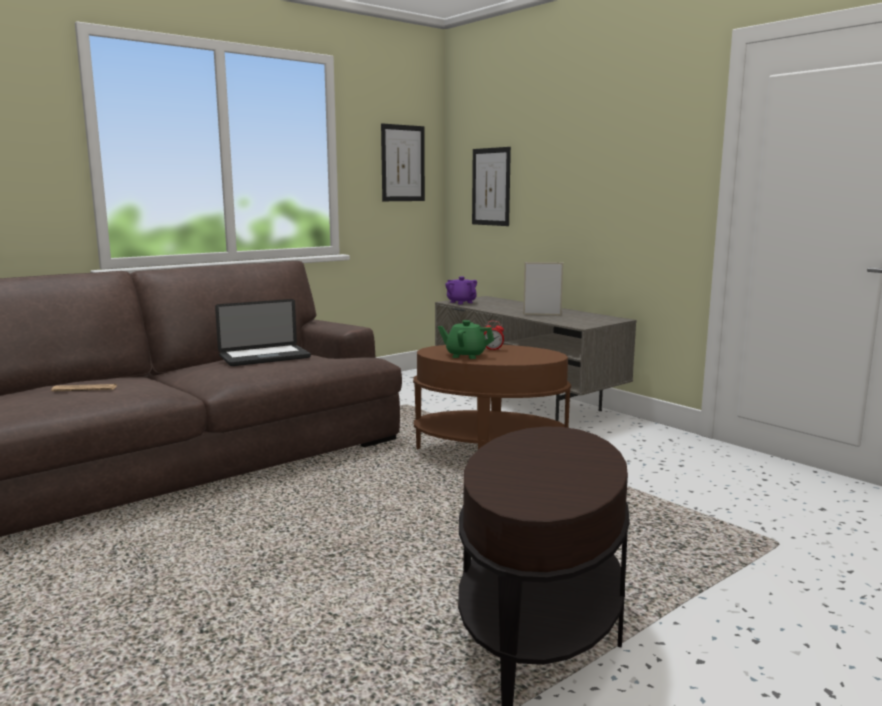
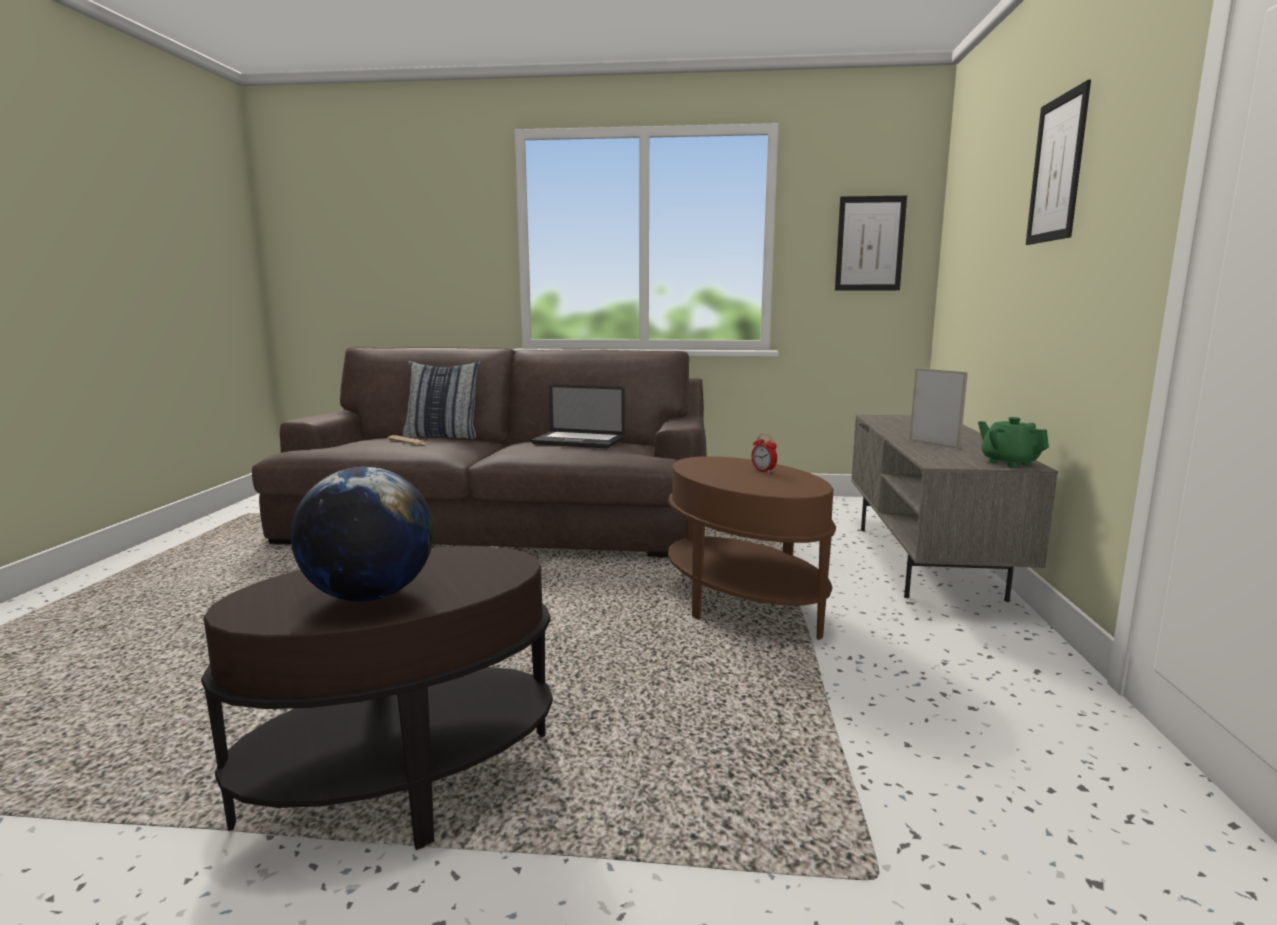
camera: 45 degrees right, 0 degrees up
green teapot [438,320,494,359] -> green teapot moved to [978,417,1049,468]
purple teapot [445,277,477,304] -> none
picture [472,147,511,226] -> picture moved to [1026,79,1091,245]
none -> globe [291,467,434,601]
none -> pillow [402,361,481,439]

